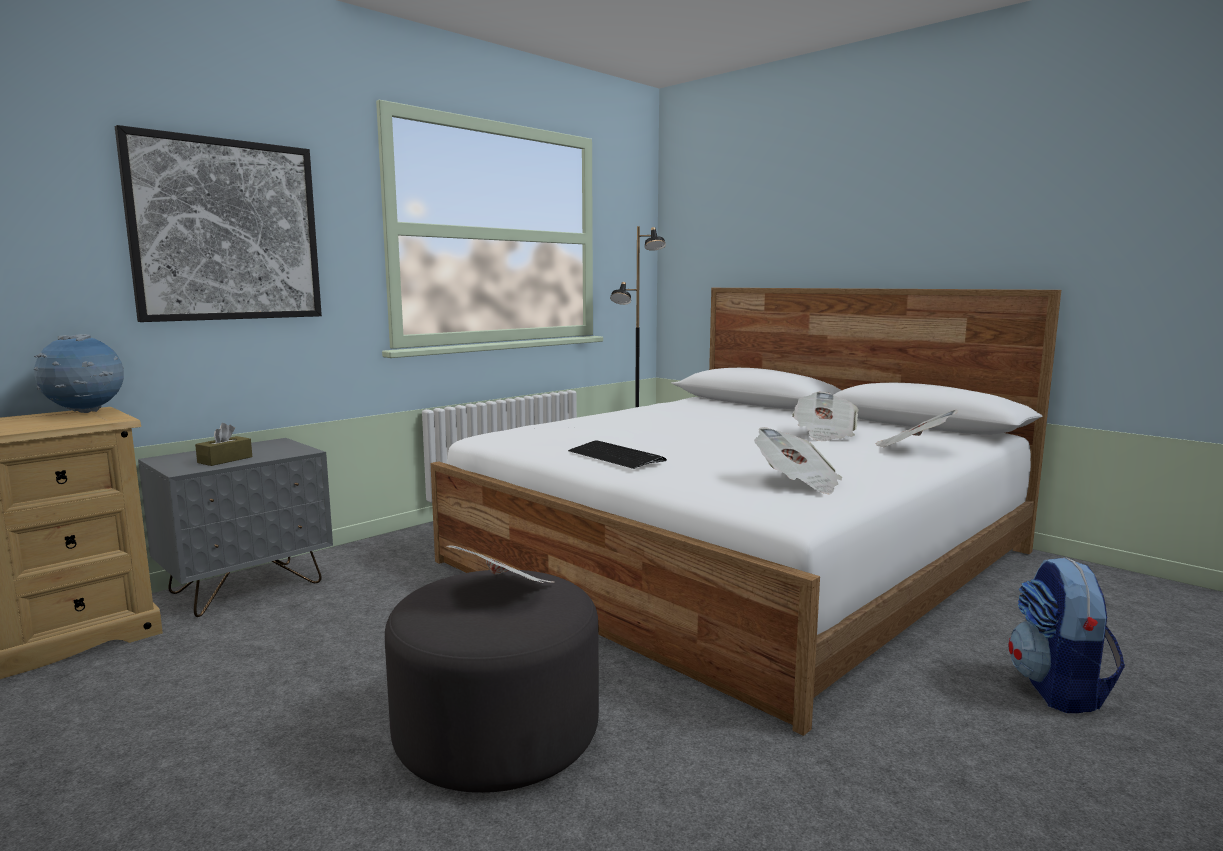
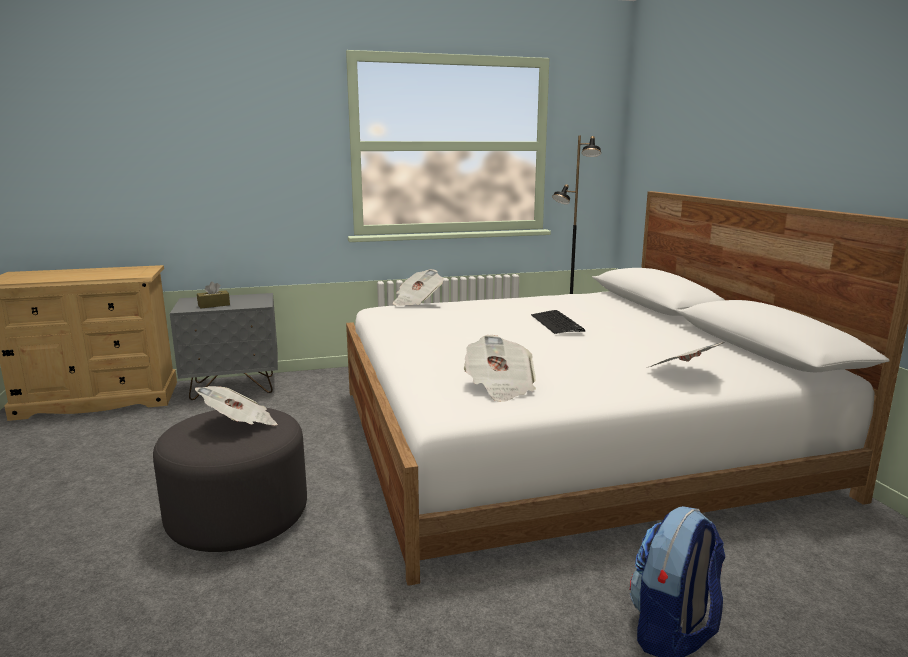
camera: 30 degrees right, 5 degrees up
globe [33,334,124,413] -> none
picture [115,125,322,322] -> none
keyboard [568,440,667,469] -> keyboard moved to [531,310,585,334]
newspaper [792,392,859,441] -> newspaper moved to [393,269,443,306]

